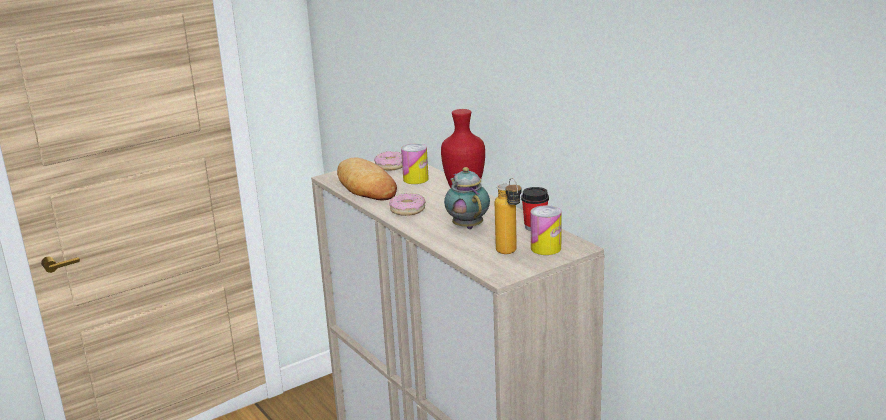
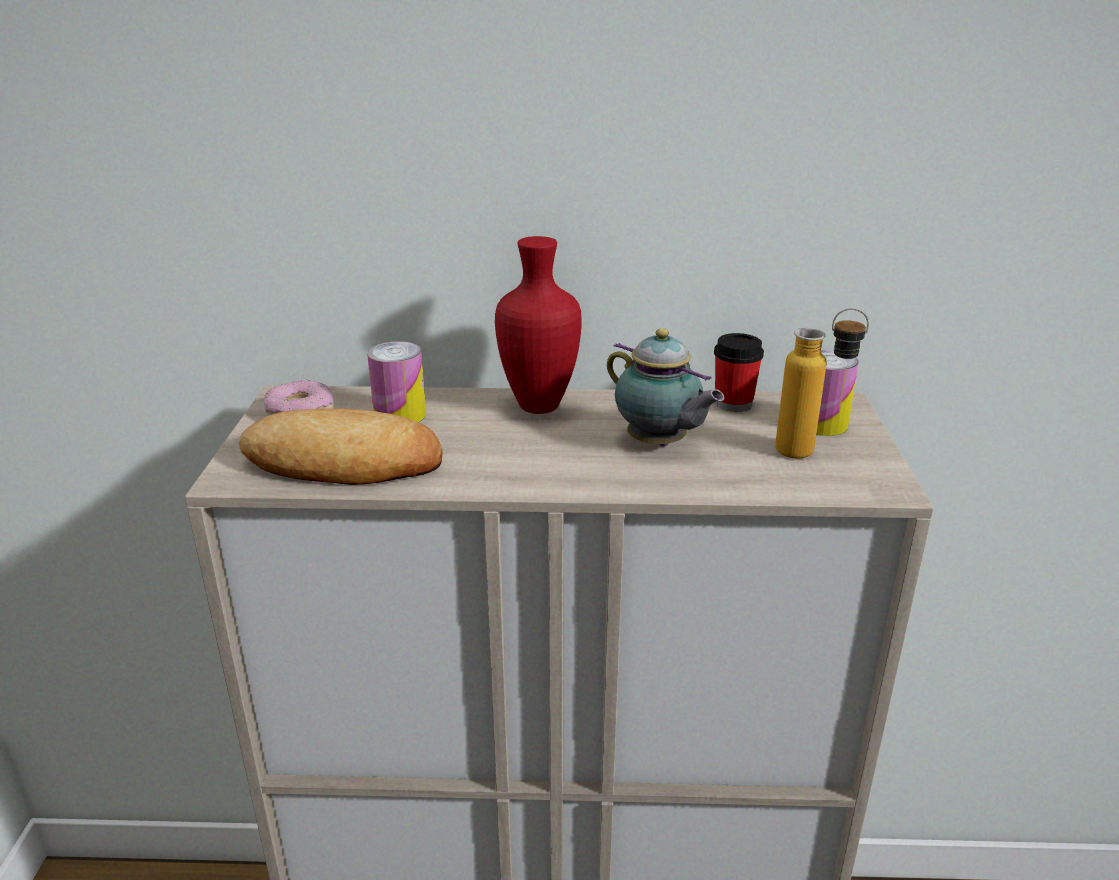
camera: 55 degrees left, 5 degrees up
donut [389,193,425,216] -> none
teapot [444,167,490,229] -> teapot turned 150 degrees counterclockwise [607,328,725,446]

